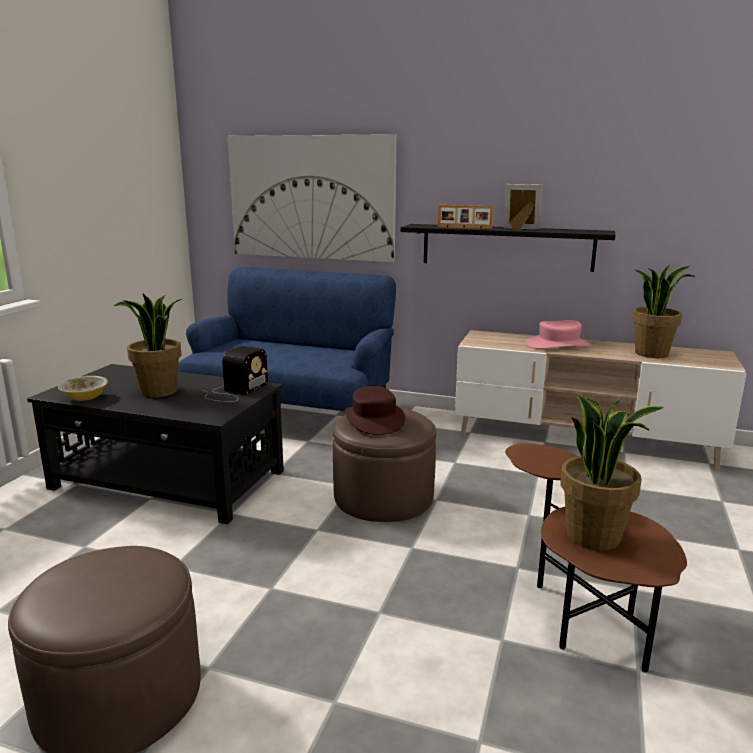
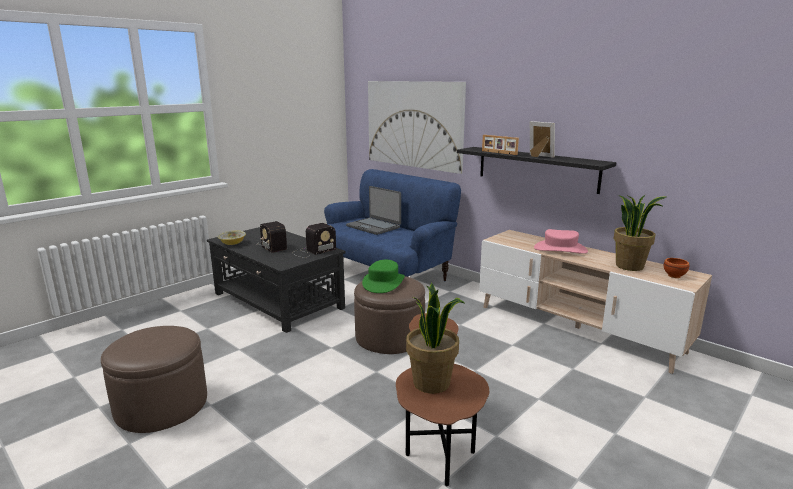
camera: 25 degrees right, 0 degrees up
potted plant [114,294,182,398] -> radio [257,221,287,253]
brown hat [345,386,405,435] -> green hat [362,260,405,293]
none -> laptop [346,186,401,235]
none -> brown bowl [664,258,689,278]

